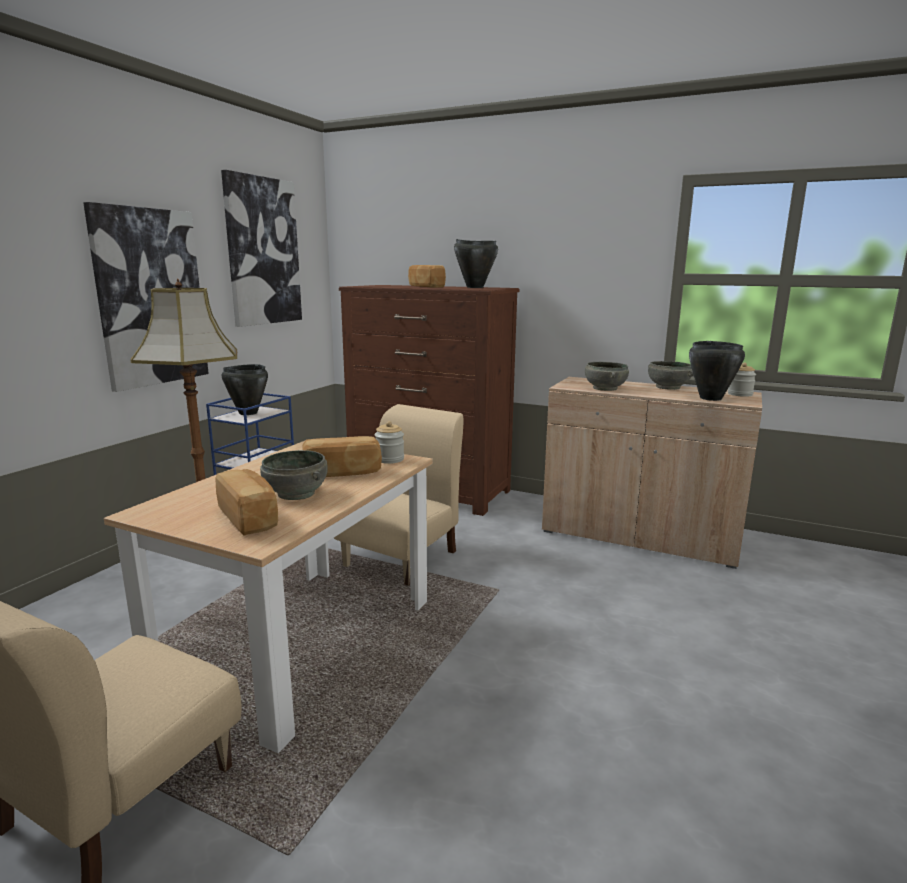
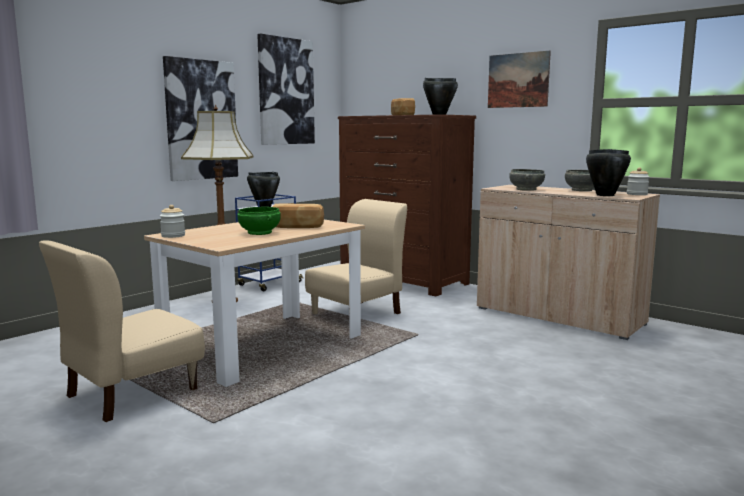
camera: 15 degrees right, 5 degrees down
bread [215,469,278,536] -> none
grey bowl [260,450,328,500] -> green bowl [237,207,281,235]
jar [374,421,404,464] -> jar moved to [160,205,185,238]
none -> picture [488,51,551,108]

